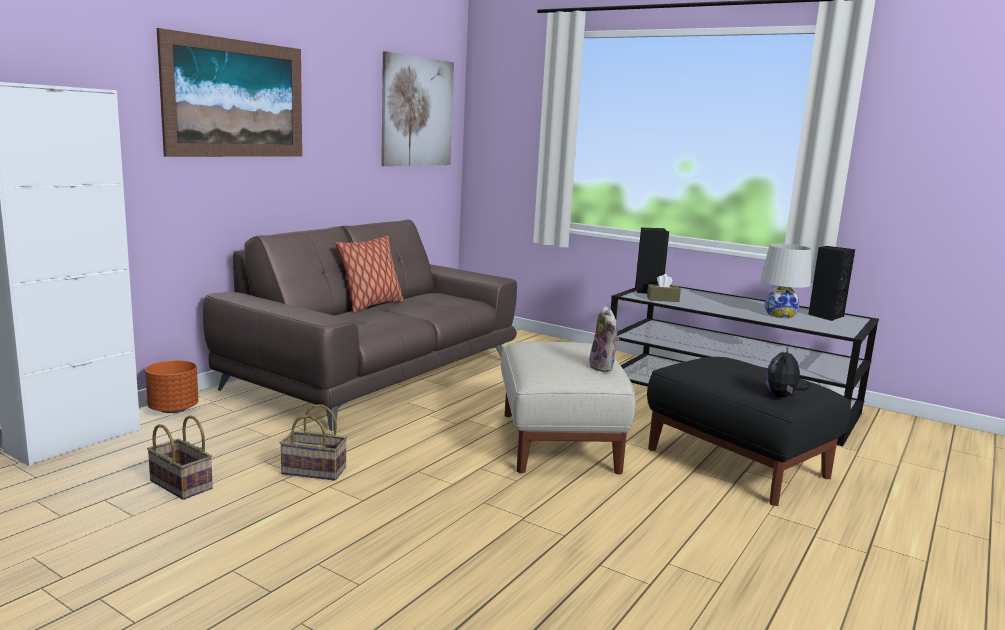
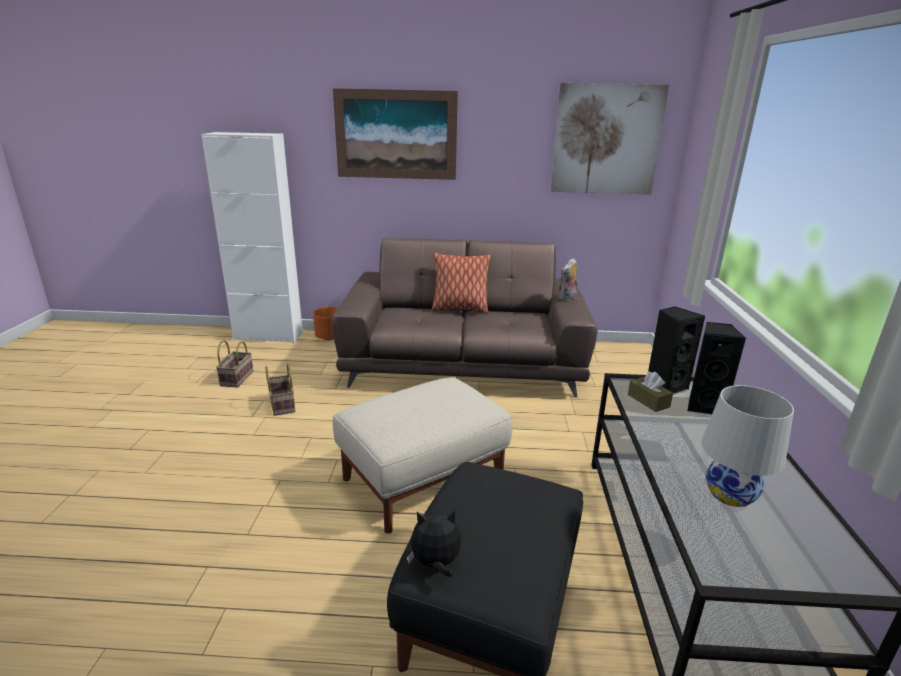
camera: 60 degrees right, 10 degrees up
plush toy [589,306,619,372] -> plush toy moved to [558,258,579,301]
black speaker [808,246,855,321] -> black speaker moved to [687,322,746,414]

